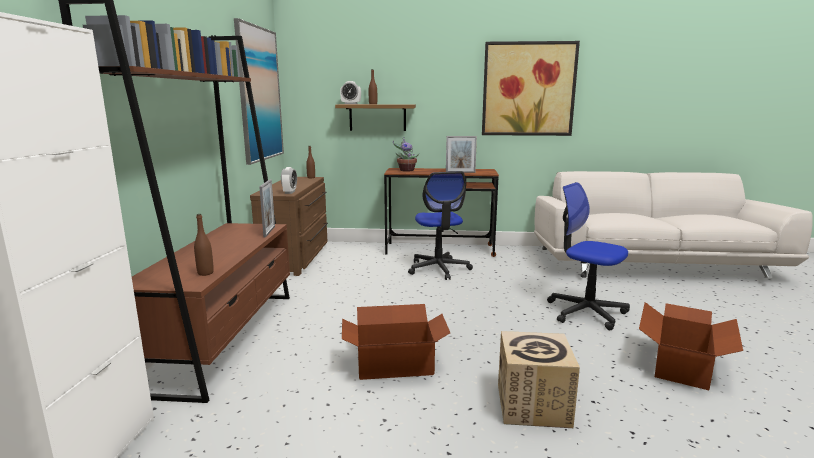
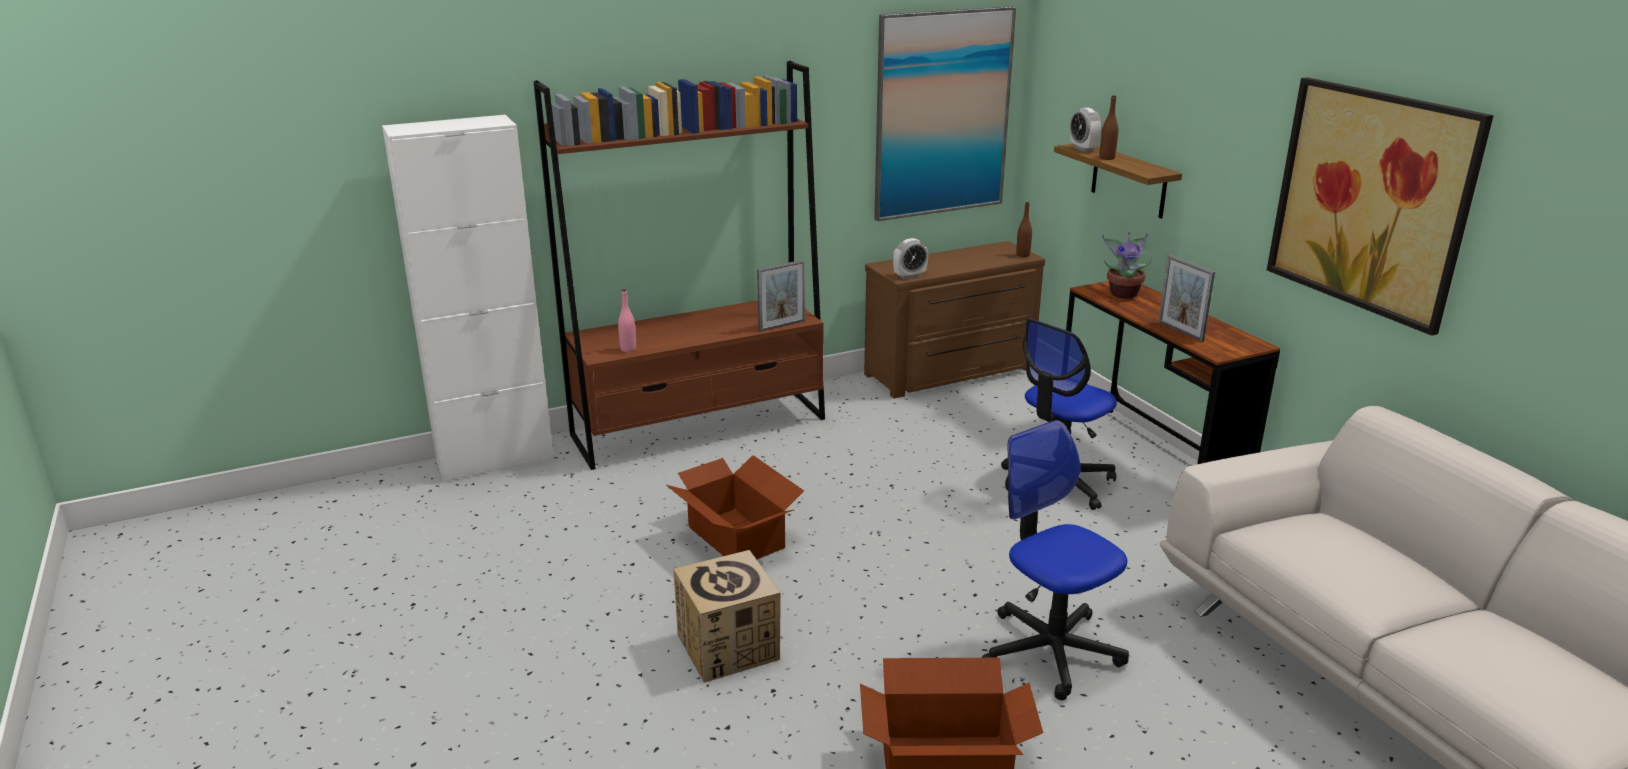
camera: 60 degrees right, 10 degrees up
brown bottle [194,214,214,276] -> pink bottle [618,289,636,352]
office chair [547,182,630,330] -> office chair turned 45 degrees counterclockwise [981,420,1129,700]

